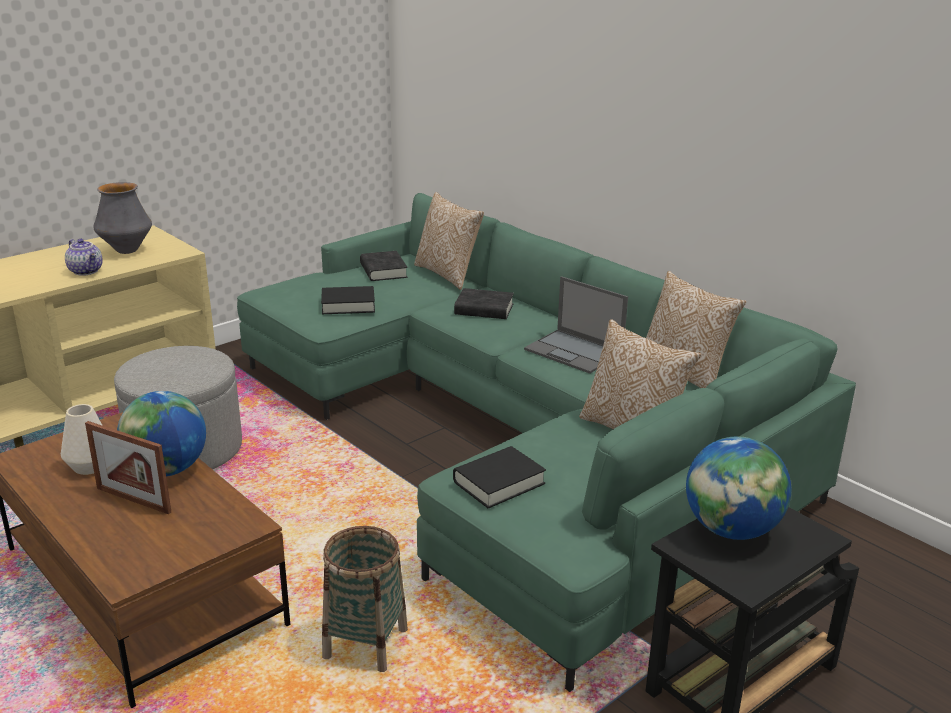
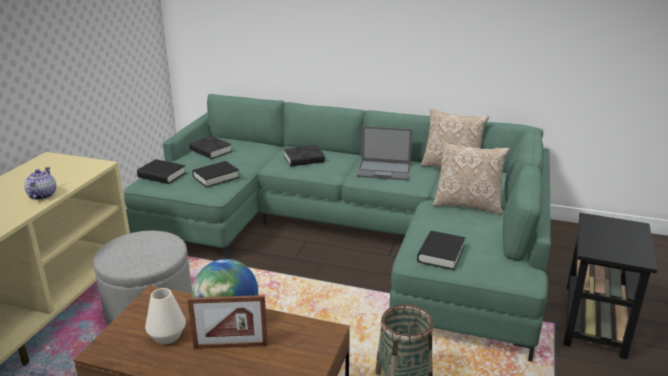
camera: 30 degrees left, 0 degrees up
teapot [65,239,103,276] -> teapot turned 105 degrees counterclockwise [24,167,56,200]
vase [93,182,152,254] -> none
pillow [414,192,484,290] -> none
globe [686,436,791,540] -> none
none -> black book [137,159,186,184]

